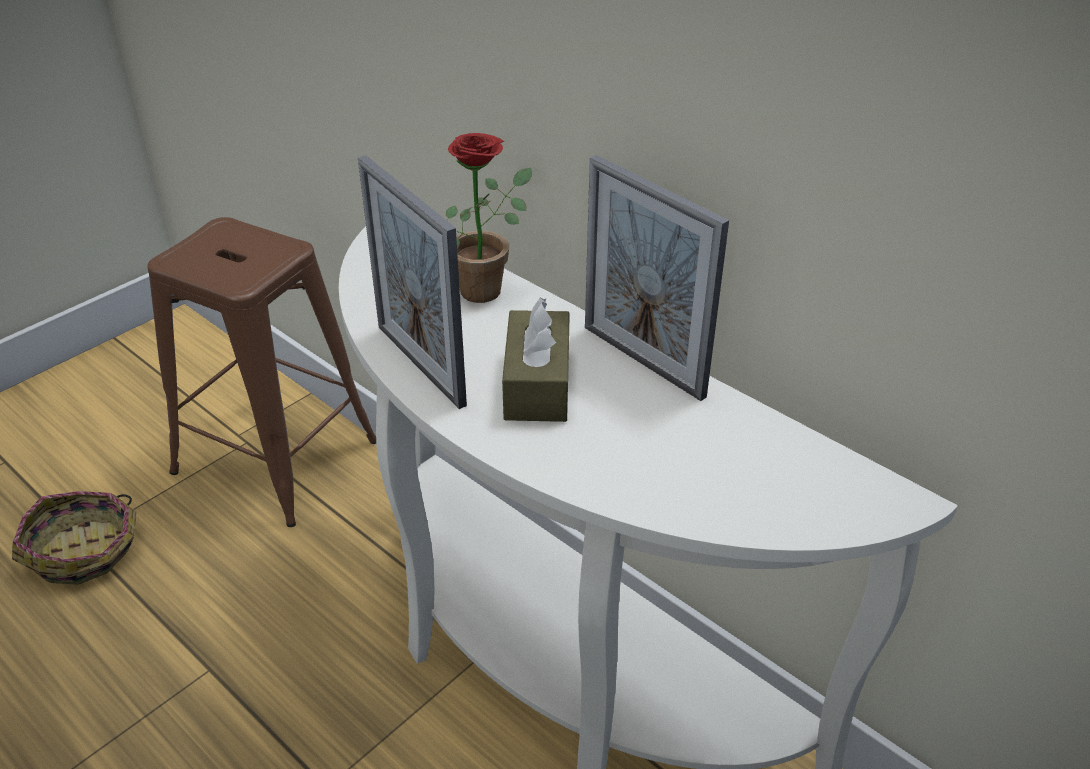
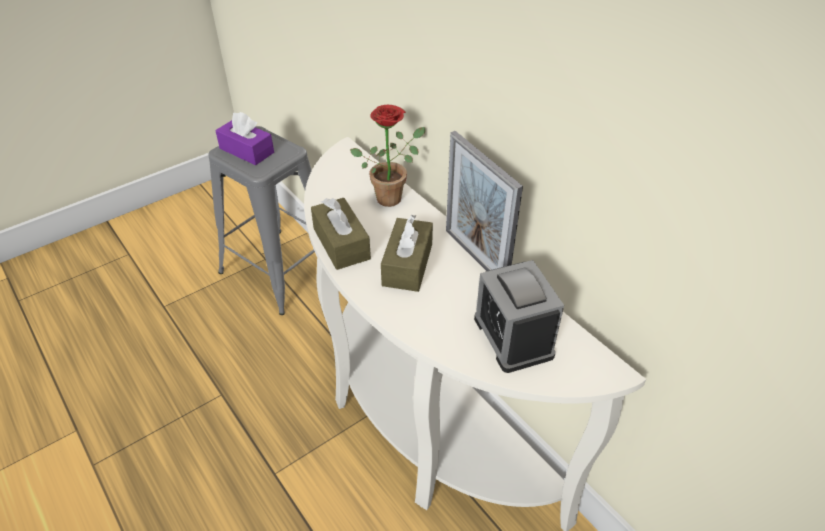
camera: 10 degrees right, 5 degrees up
basket [12,491,136,585] -> none
brown stool [148,217,376,527] -> grey stool [209,126,315,315]
picture frame [358,155,467,409] -> brown tissue box [311,198,371,270]
none -> purple tissue box [215,112,274,165]
none -> alarm clock [474,260,564,373]

